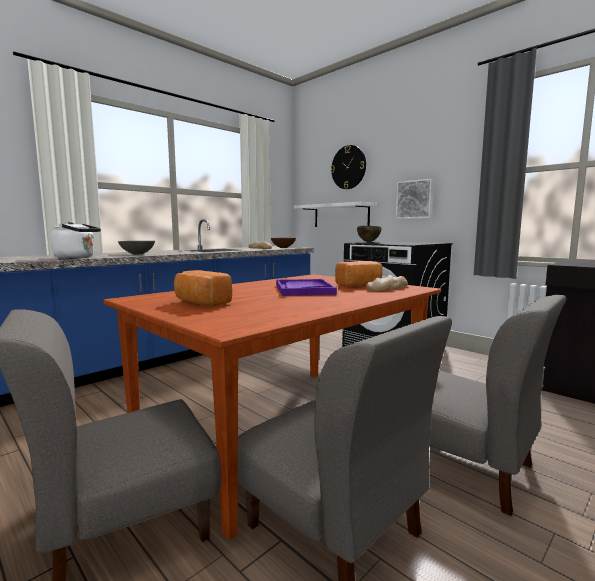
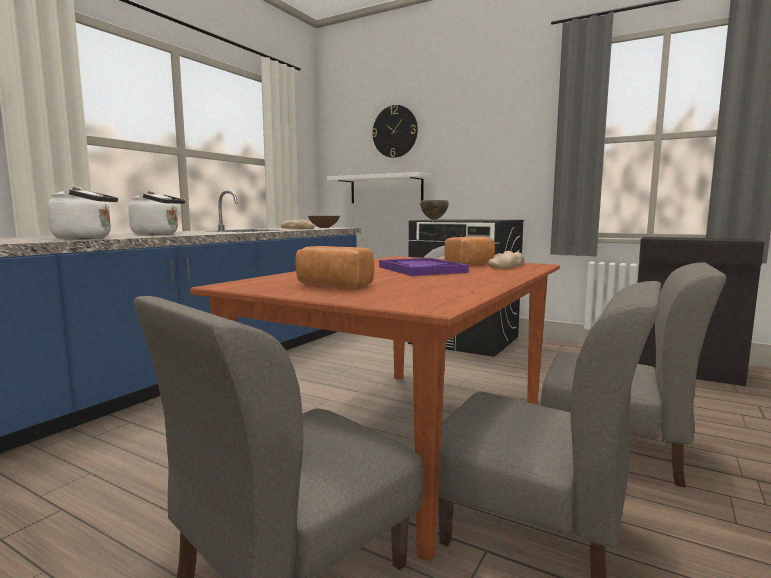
camera: 15 degrees left, 0 degrees up
grey bowl [118,241,155,255] -> white kettle [128,191,185,235]
picture [396,179,434,219] -> none

